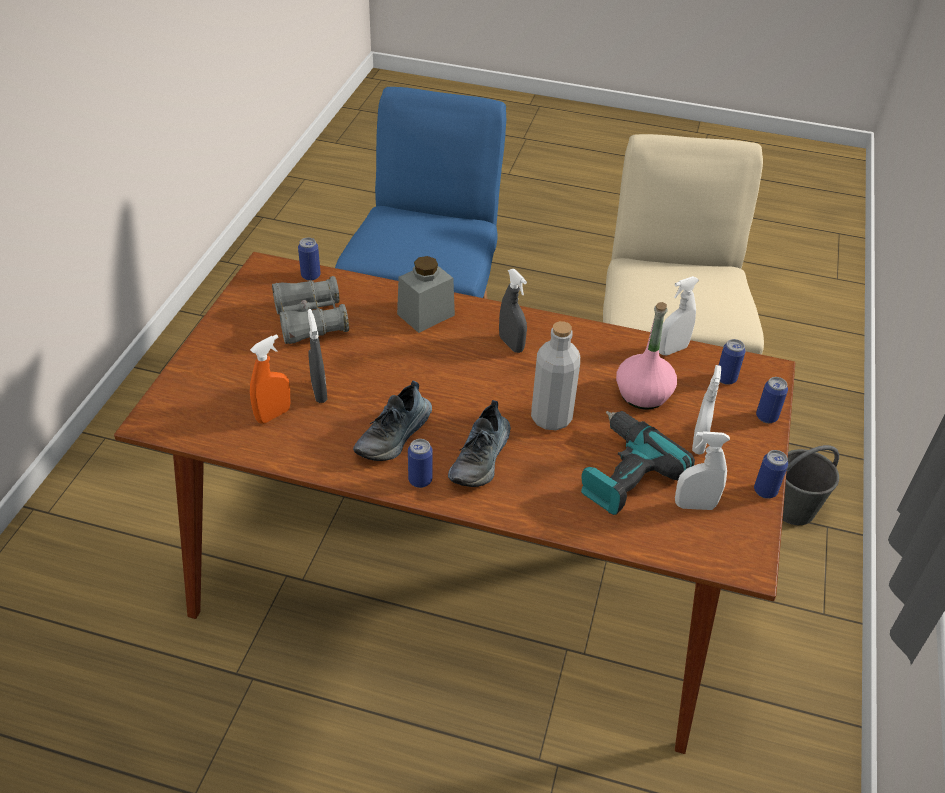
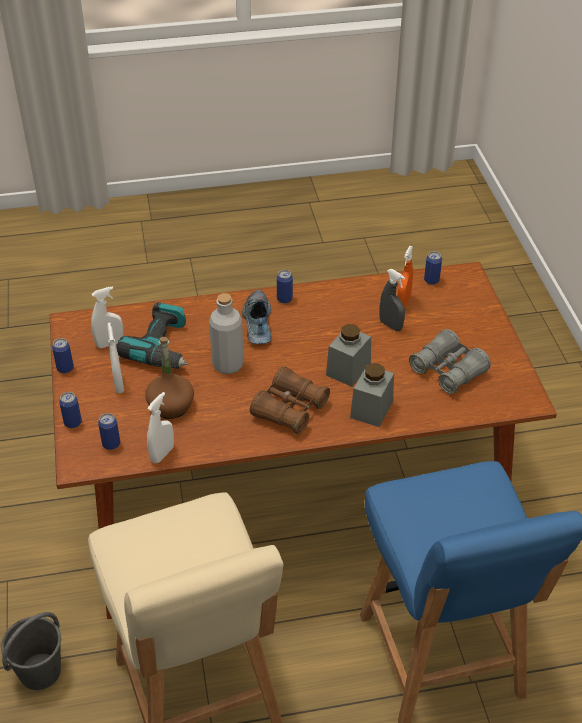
camera: 155 degrees right, 0 degrees up
can [298,238,321,281] -> can moved to [424,251,442,285]
shoe [353,381,432,461] -> none
grey spray bottle [499,269,527,353] -> brown binoculars [250,366,330,434]
pink bottle [616,302,677,410] -> brown bottle [146,337,194,419]
none -> grey jar [326,324,371,387]

